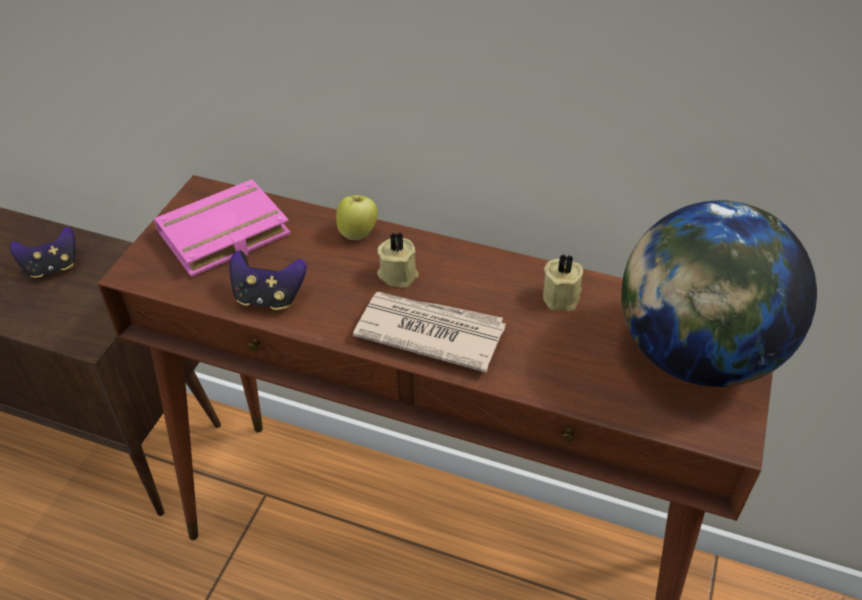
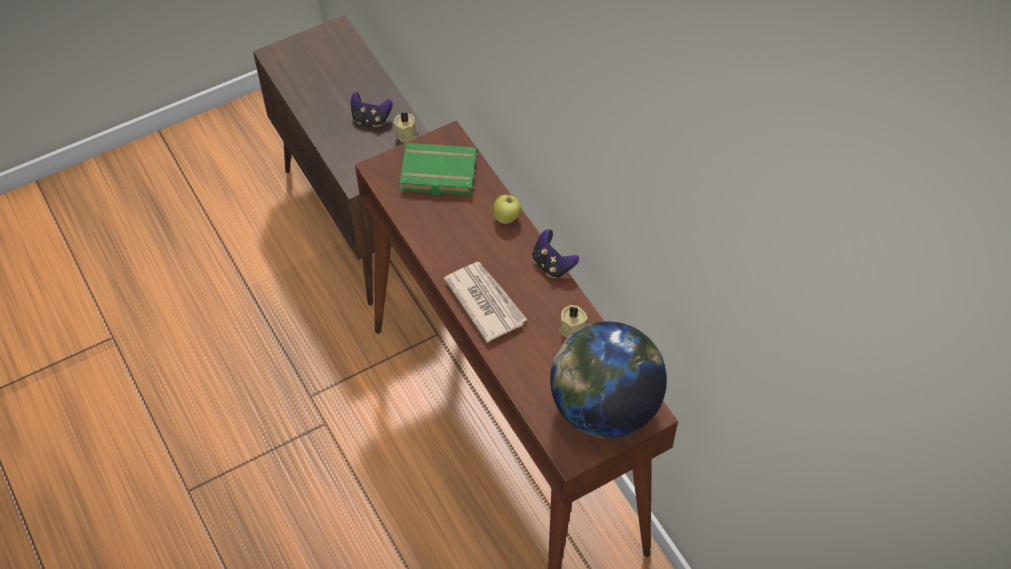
camera: 40 degrees right, 10 degrees up
pink book [154,179,291,277] -> green book [399,143,477,196]
game controller [230,250,307,310] -> game controller moved to [533,229,579,278]
beige candle [377,231,419,288] -> beige candle moved to [394,112,416,143]

